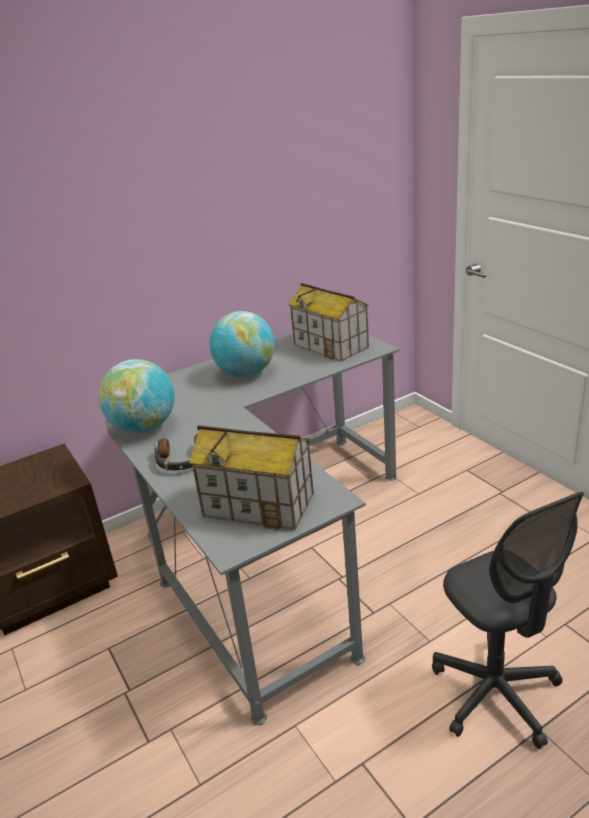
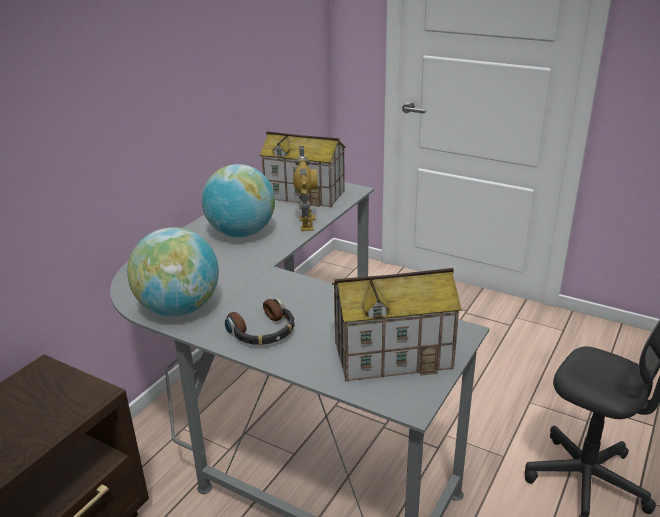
camera: 30 degrees left, 0 degrees up
none -> toy robot [293,146,318,231]

